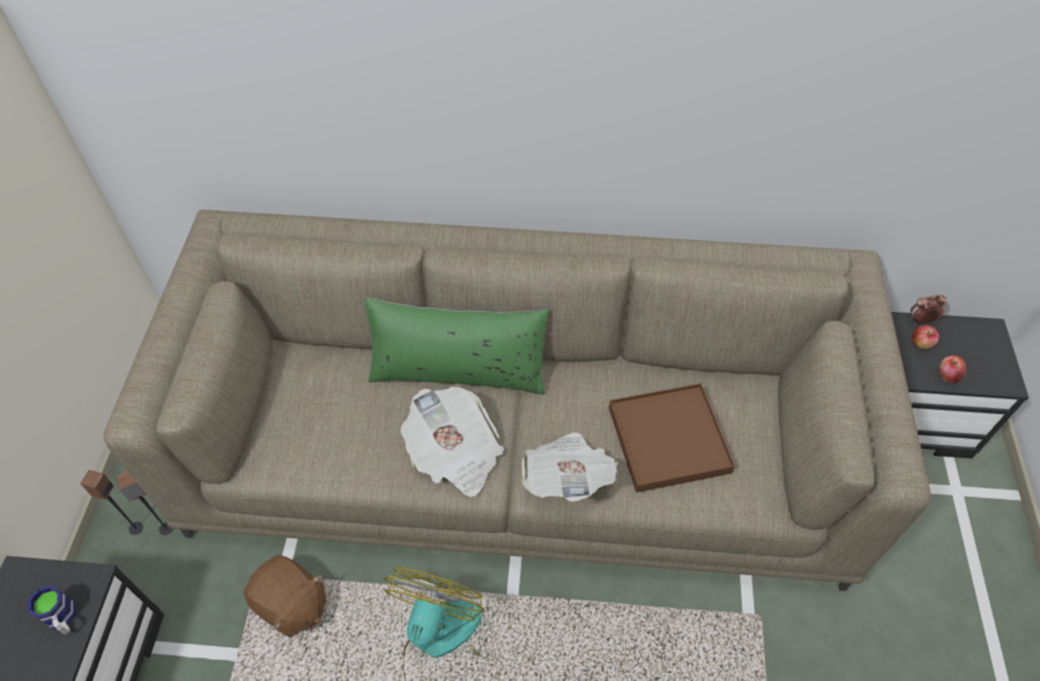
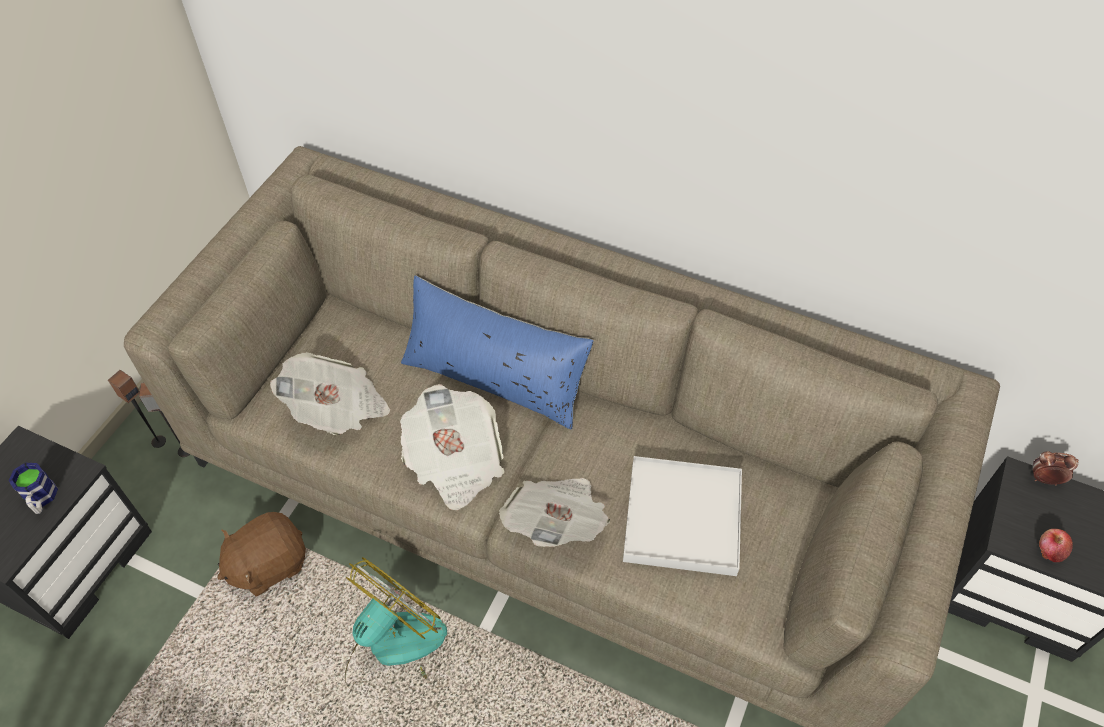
camera: 20 degrees right, 0 degrees up
brown plush toy [244,555,326,638] -> brown plush toy turned 90 degrees clockwise [217,512,306,596]
green pillow [365,298,548,395] -> blue pillow [401,275,594,430]
brown tray [609,383,735,493] -> white tray [623,456,742,576]
apple [912,325,939,349] -> none
none -> newspaper [270,352,391,435]

